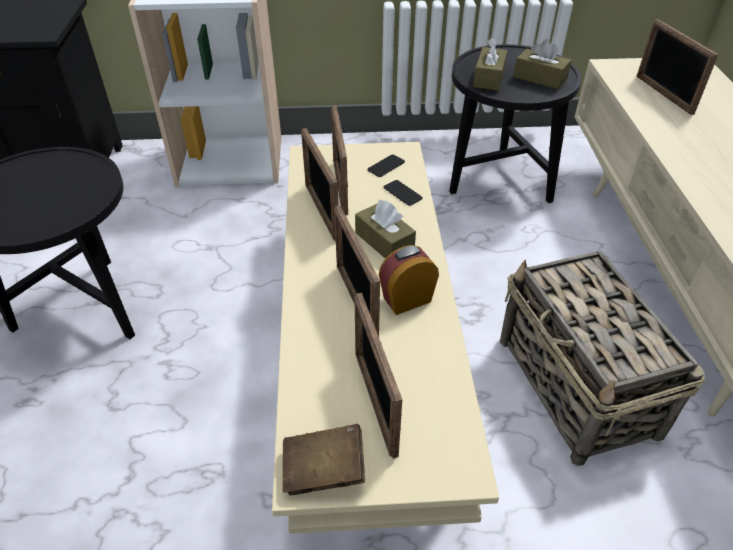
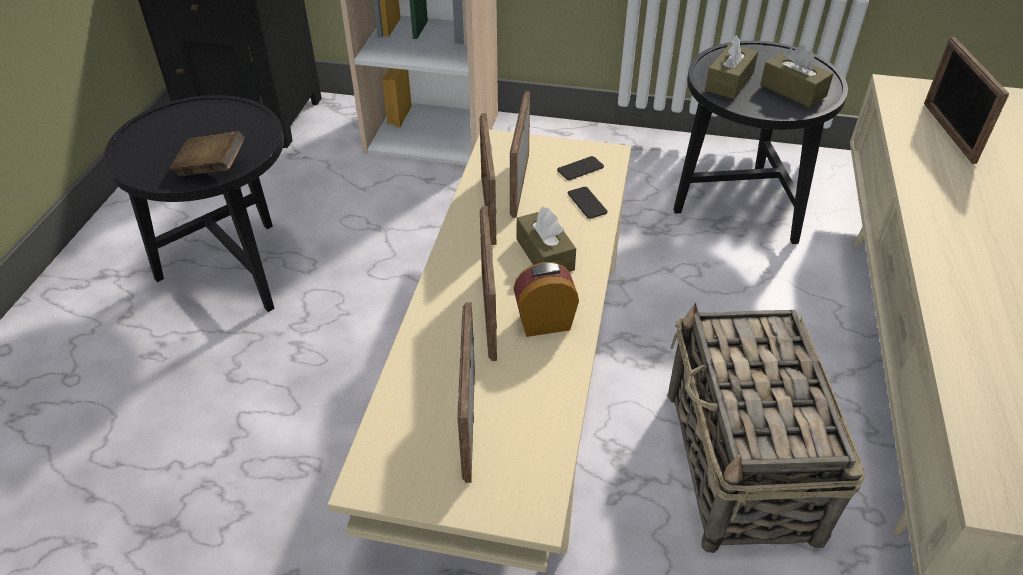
camera: 15 degrees right, 0 degrees up
brown book [282,424,365,495] -> brown book moved to [170,131,245,176]

